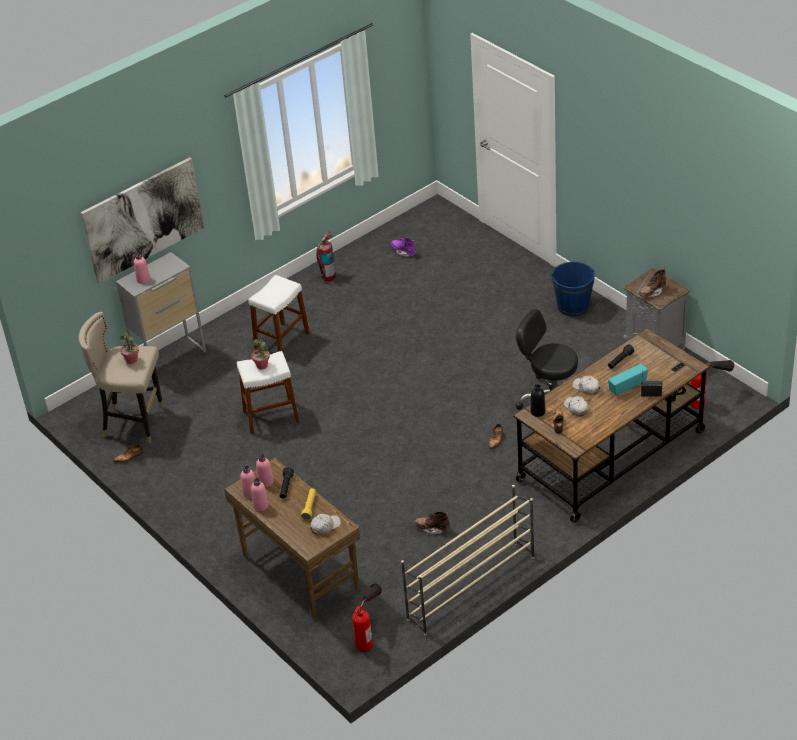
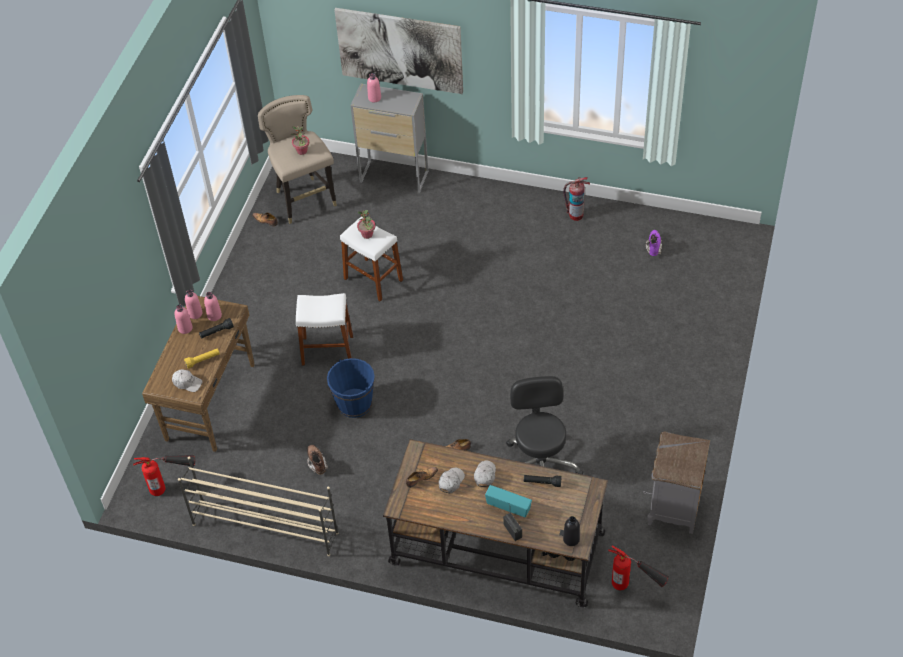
camera: 55 degrees right, 10 degrees up
white stool [249,275,310,352] -> white stool moved to [296,293,353,366]
black bottle [531,384,546,417] -> black bottle moved to [563,516,580,546]
blue bucket [552,262,595,316] -> blue bucket moved to [327,358,375,418]
brown boot [639,268,666,297] -> none

